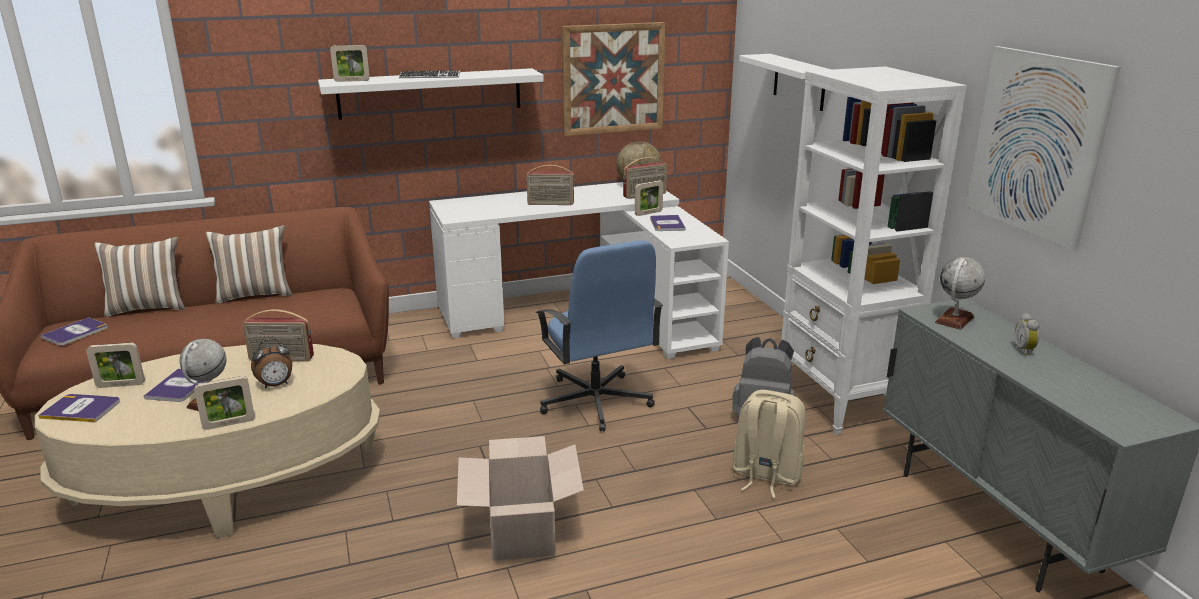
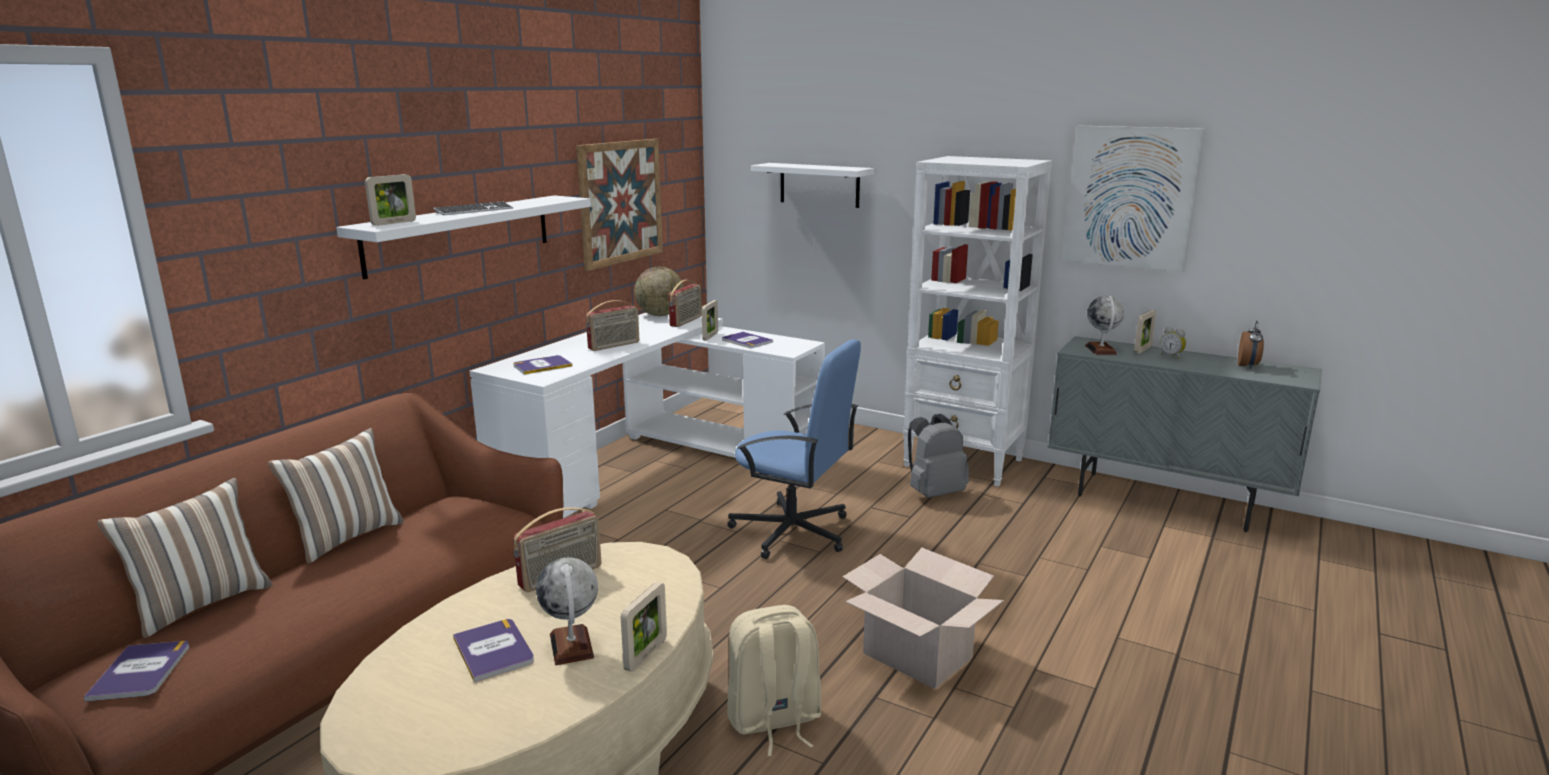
camera: 40 degrees left, 5 degrees down
book [38,394,120,422] -> book moved to [513,355,573,375]
picture frame [86,343,145,388] -> picture frame moved to [1134,310,1156,354]
alarm clock [251,339,292,389] -> alarm clock moved to [1238,321,1264,369]
beige backpack [732,390,805,498] -> beige backpack moved to [727,605,821,756]

